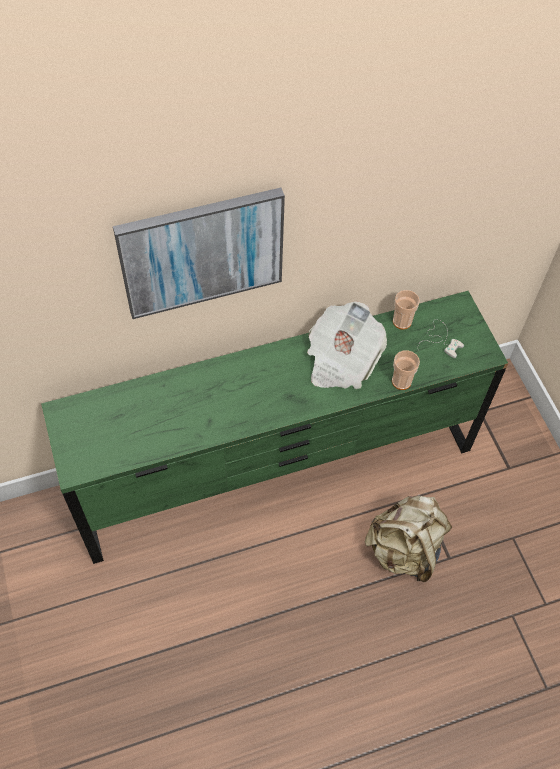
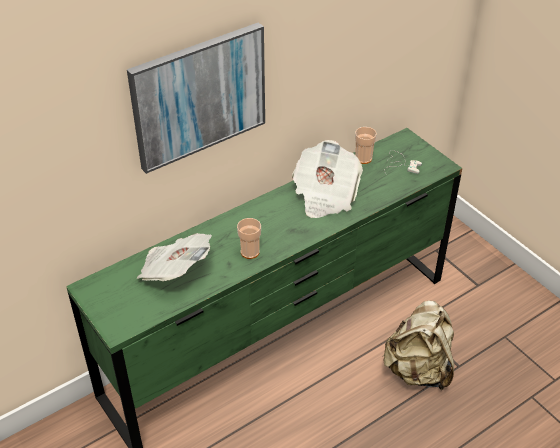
camera: 15 degrees left, 15 degrees down
cup [392,350,420,390] -> cup moved to [237,218,261,259]
none -> newspaper [137,233,212,281]

